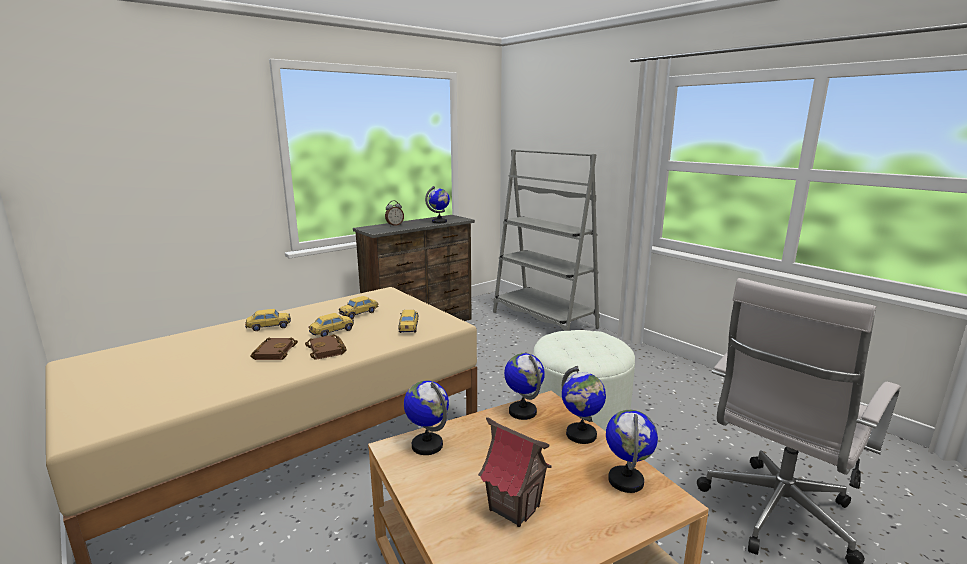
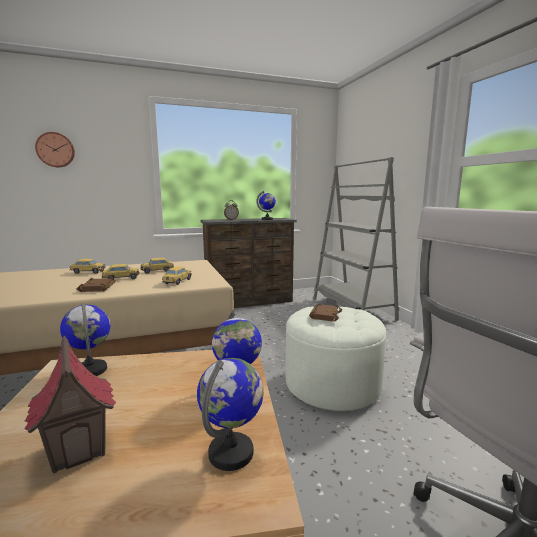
camera: 20 degrees right, 5 degrees down
brown book [250,337,298,360] -> brown book moved to [309,304,342,322]
globe [504,353,545,420] -> none
none -> wall clock [35,132,75,167]

